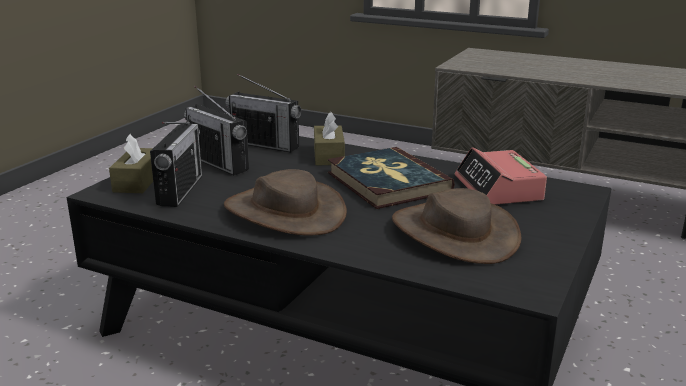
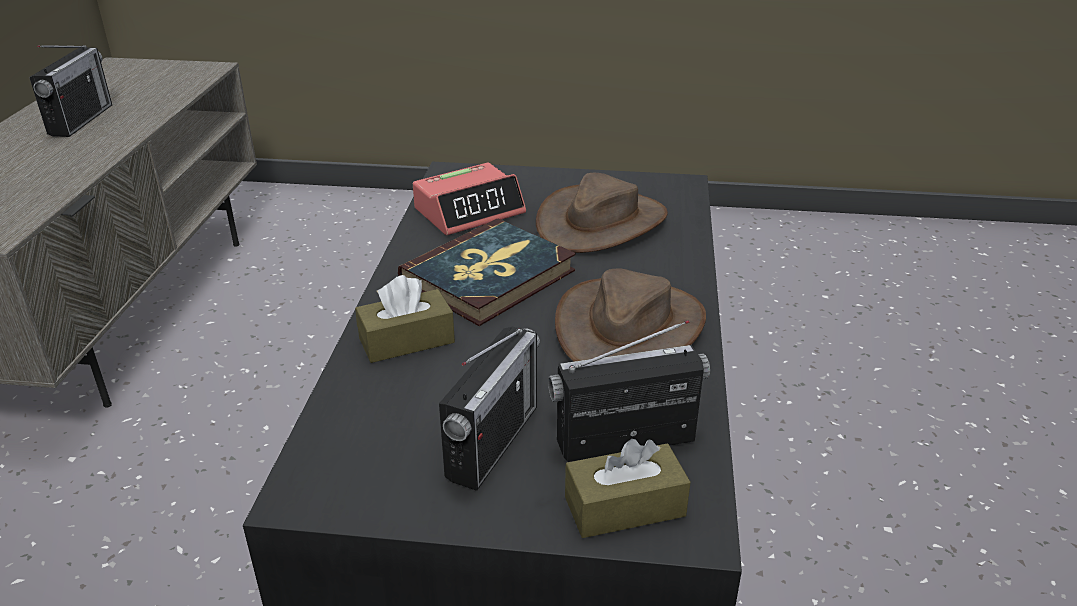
camera: 110 degrees left, 10 degrees up
radio [225,74,301,152] -> radio moved to [29,45,112,137]

